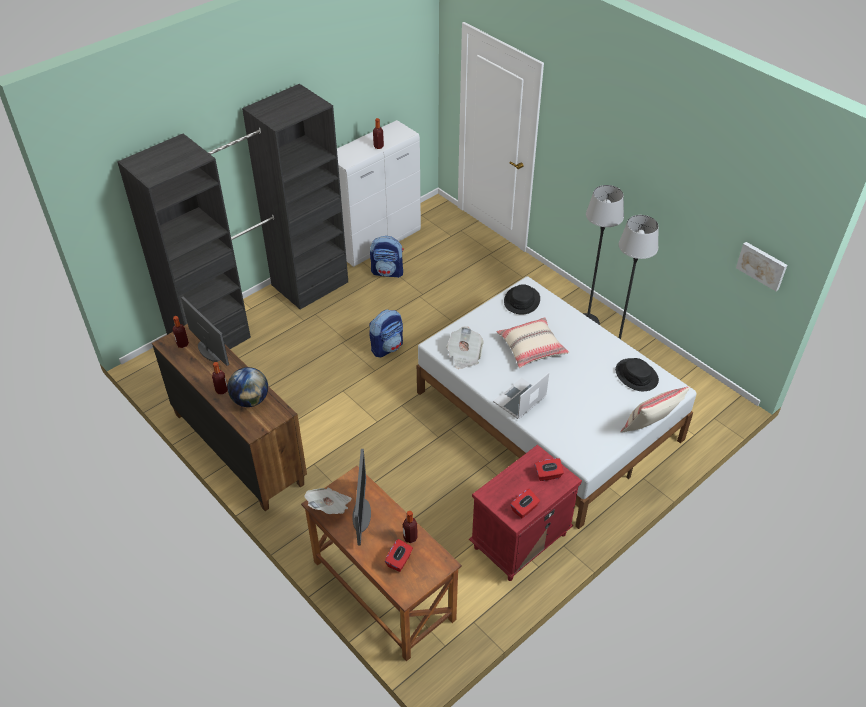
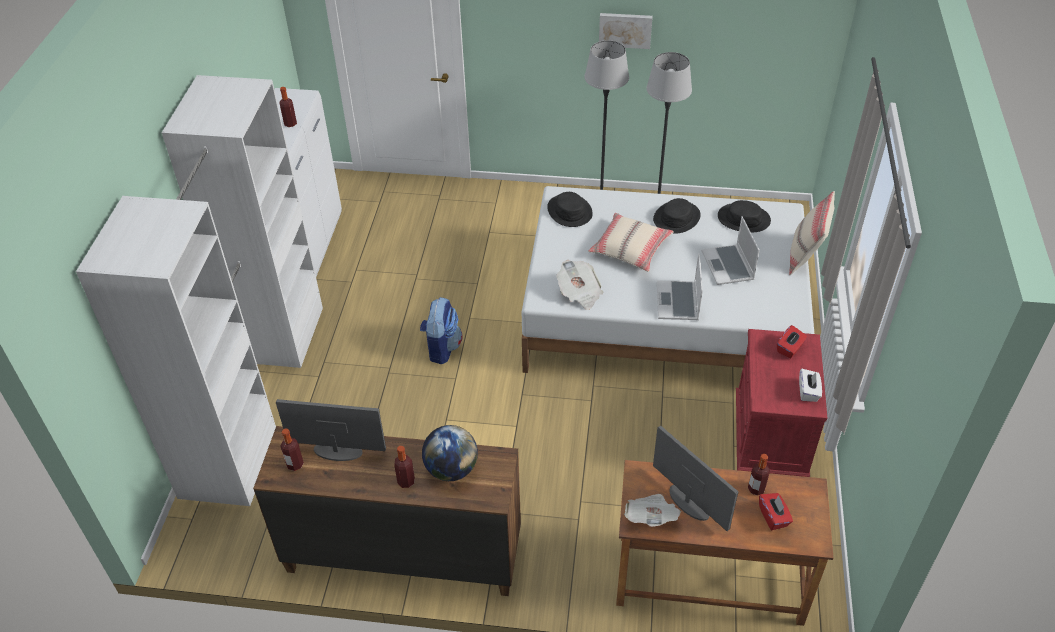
camera: 40 degrees left, 0 degrees up
black wardrobe [117,84,348,349] -> white wardrobe [76,75,323,506]
backpack [370,236,404,278] -> none
red tissue box [511,489,540,518] -> white tissue box [799,369,822,402]
picture [736,242,787,291] -> picture moved to [599,13,653,49]
none -> black hat [653,198,701,233]
none -> laptop [702,216,760,285]

